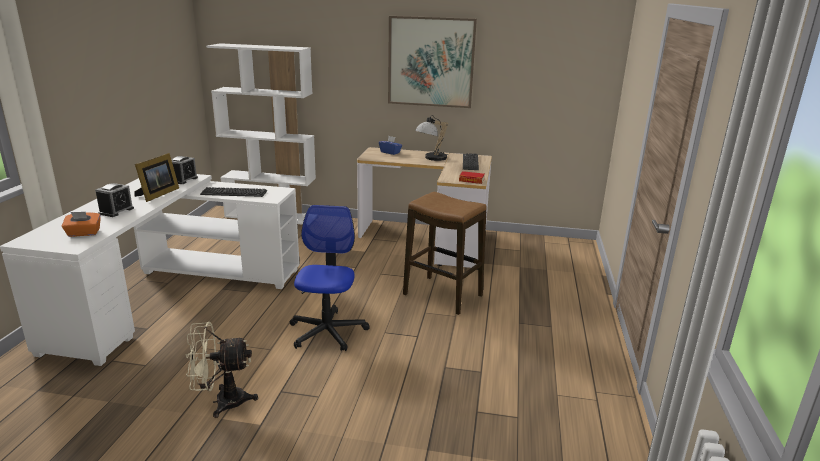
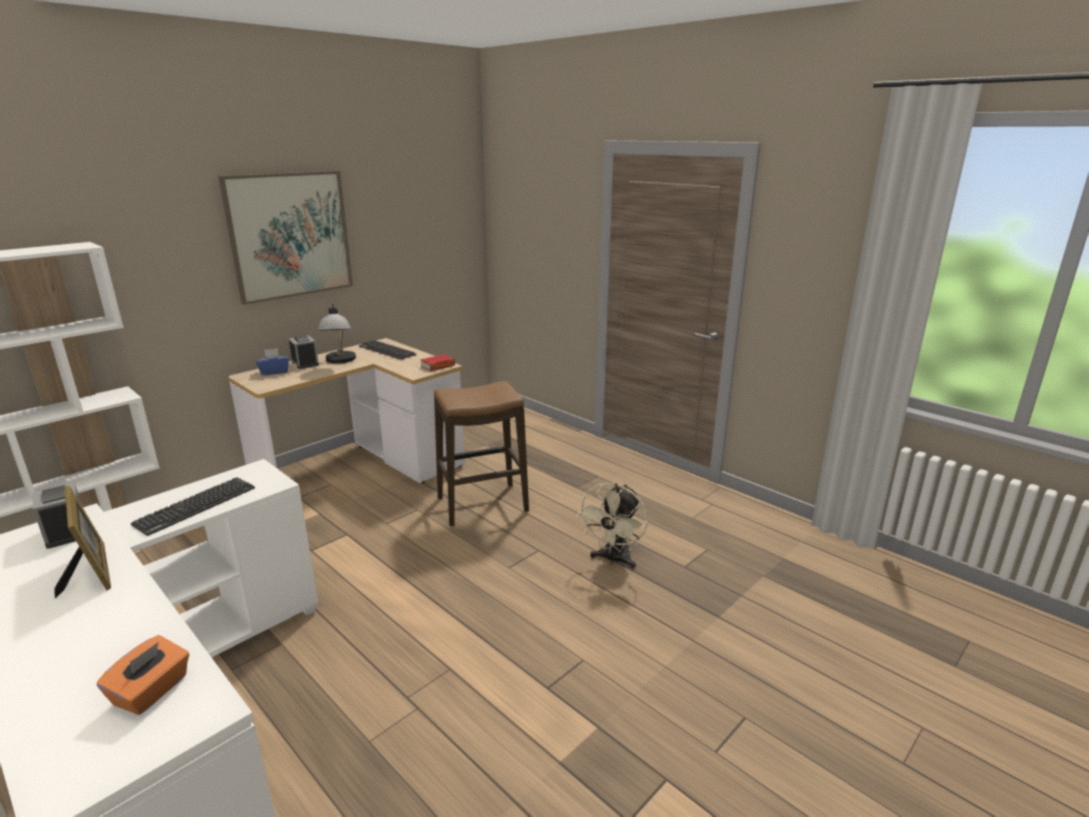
camera: 55 degrees left, 0 degrees up
alarm clock [95,183,134,217] -> alarm clock moved to [289,335,319,369]
beige fan [185,322,258,418] -> beige fan moved to [576,483,648,569]
office chair [290,205,370,351] -> none

